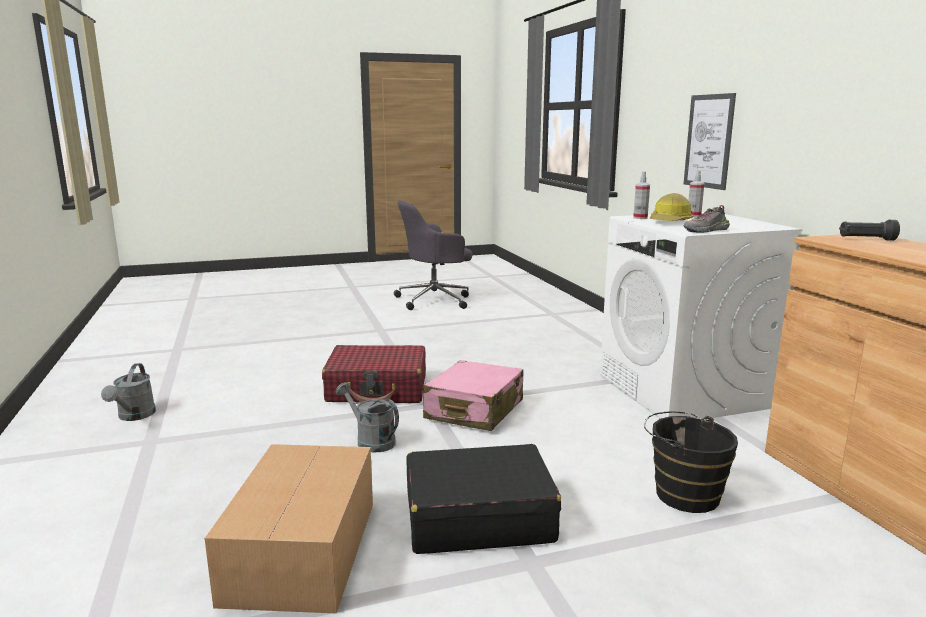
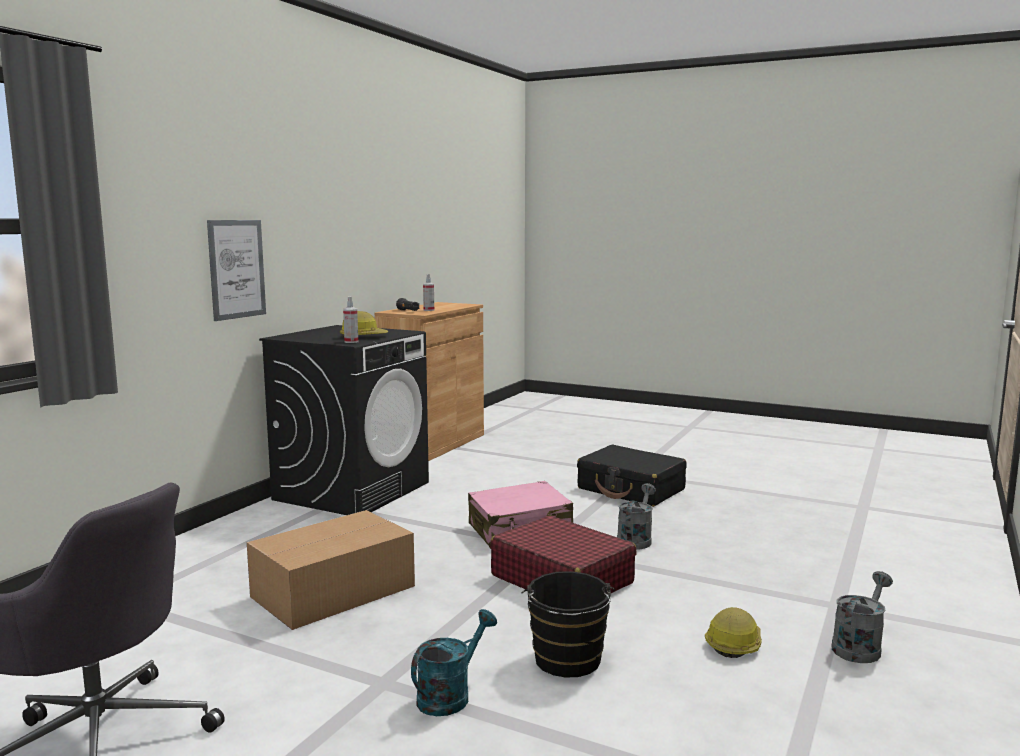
camera: 135 degrees left, 5 degrees down
cardboard box [205,444,373,614] -> cardboard box moved to [247,510,415,630]
grey watering can [335,382,399,452] -> grey watering can turned 150 degrees counterclockwise [617,483,656,550]
white washing machine [600,212,802,419] -> black washing machine [259,325,429,515]
black bucket [644,412,738,513] -> black bucket moved to [521,571,615,677]
shoe [683,205,730,233] -> none
spray bottle [688,170,705,217] -> spray bottle moved to [423,274,434,311]
none -> turquoise watering can [411,609,497,716]
none -> hard hat [705,607,762,658]

